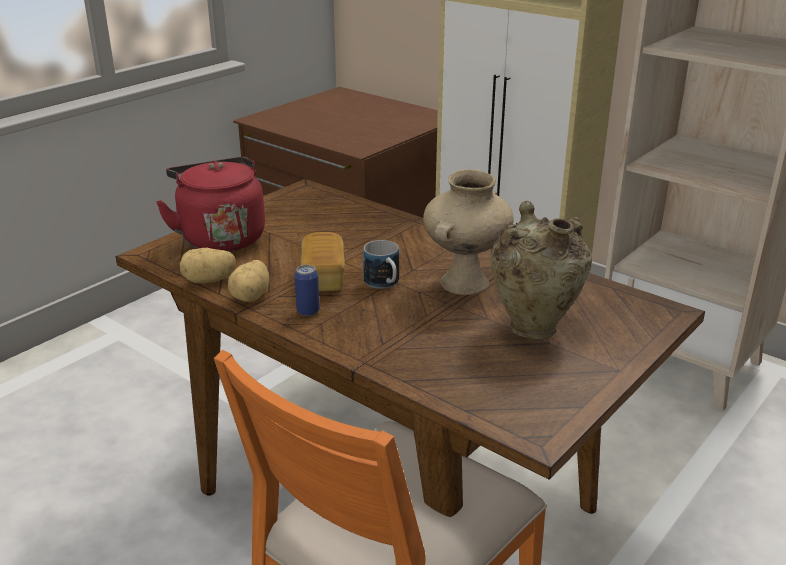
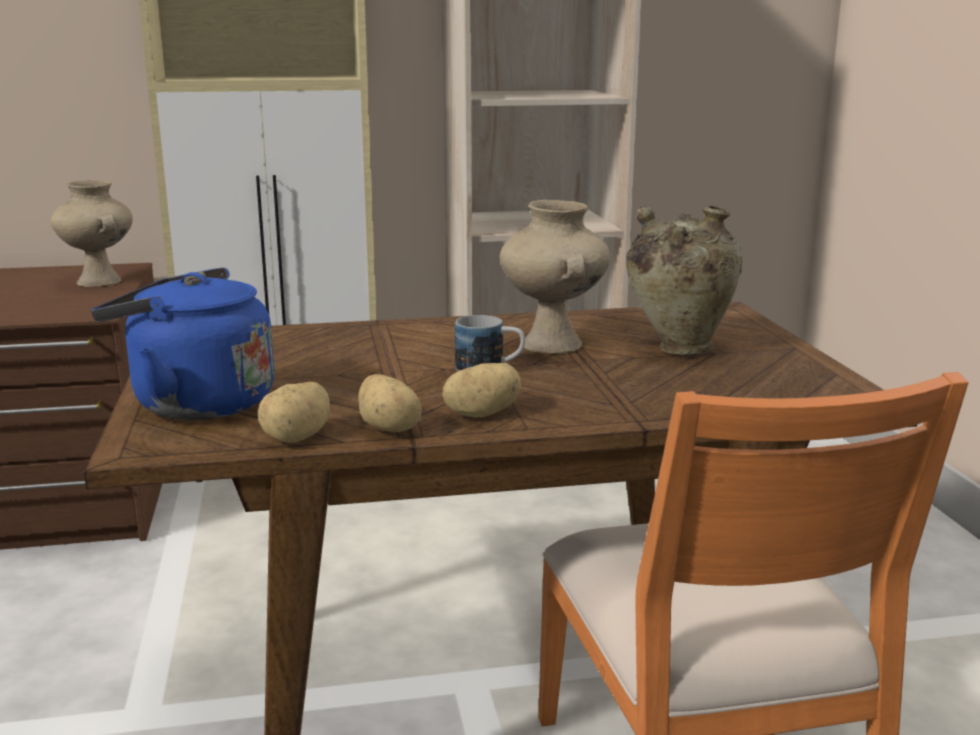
camera: 50 degrees left, 10 degrees down
red kettle [156,157,265,252] -> blue kettle [91,267,274,420]
can [294,265,320,316] -> potato [442,363,521,417]
bread [301,232,345,291] -> none
none -> beige vase [51,180,133,287]

